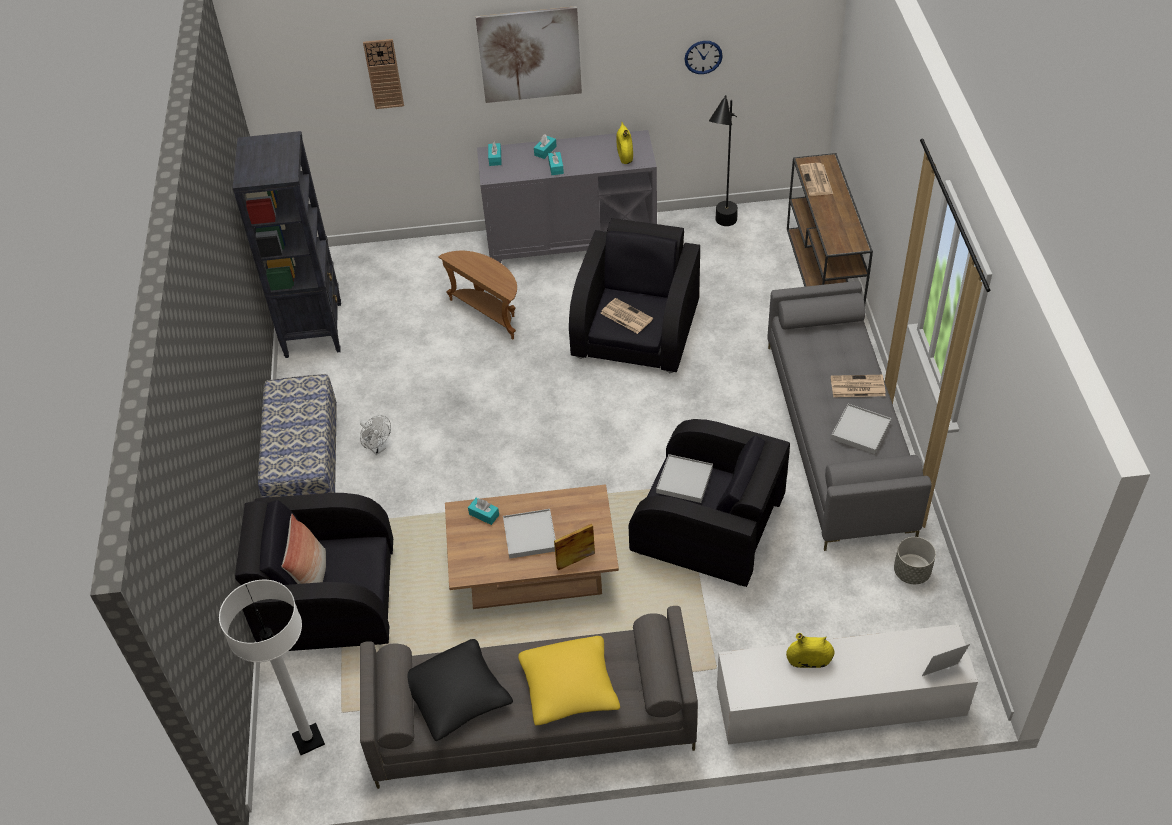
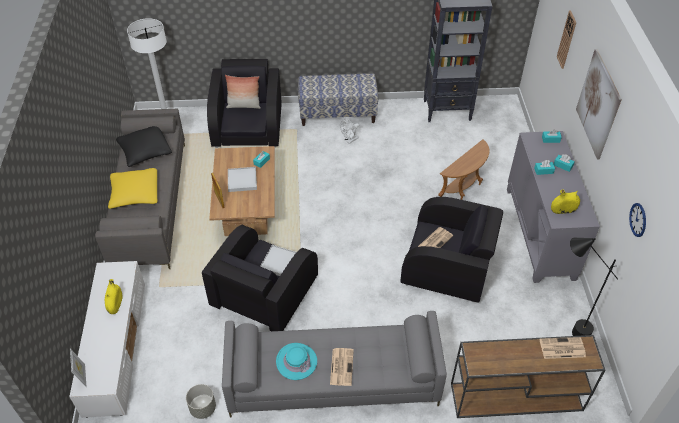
camera: 90 degrees right, 0 degrees up
white tray [831,404,891,454] -> turquoise hat [276,343,317,380]

